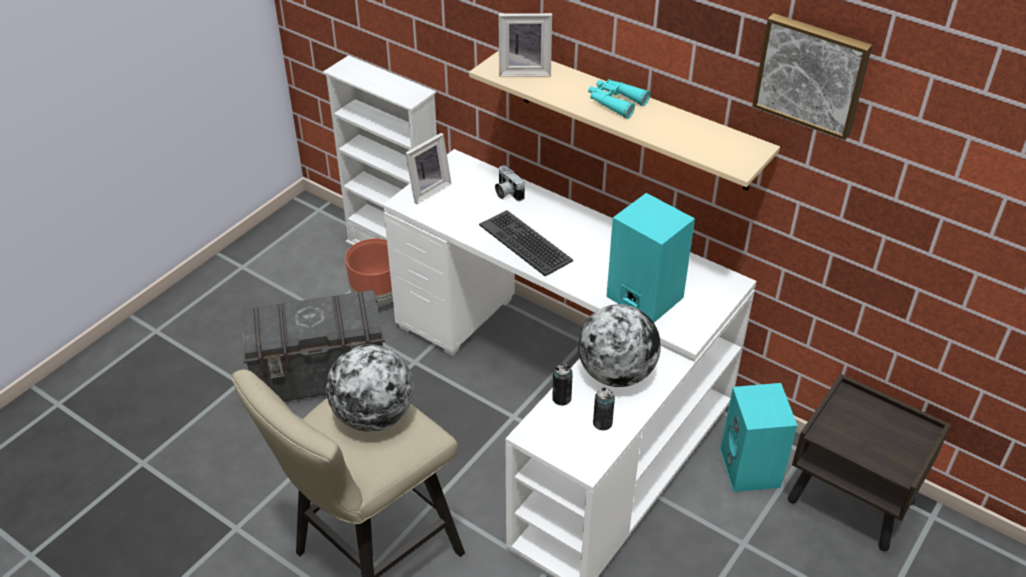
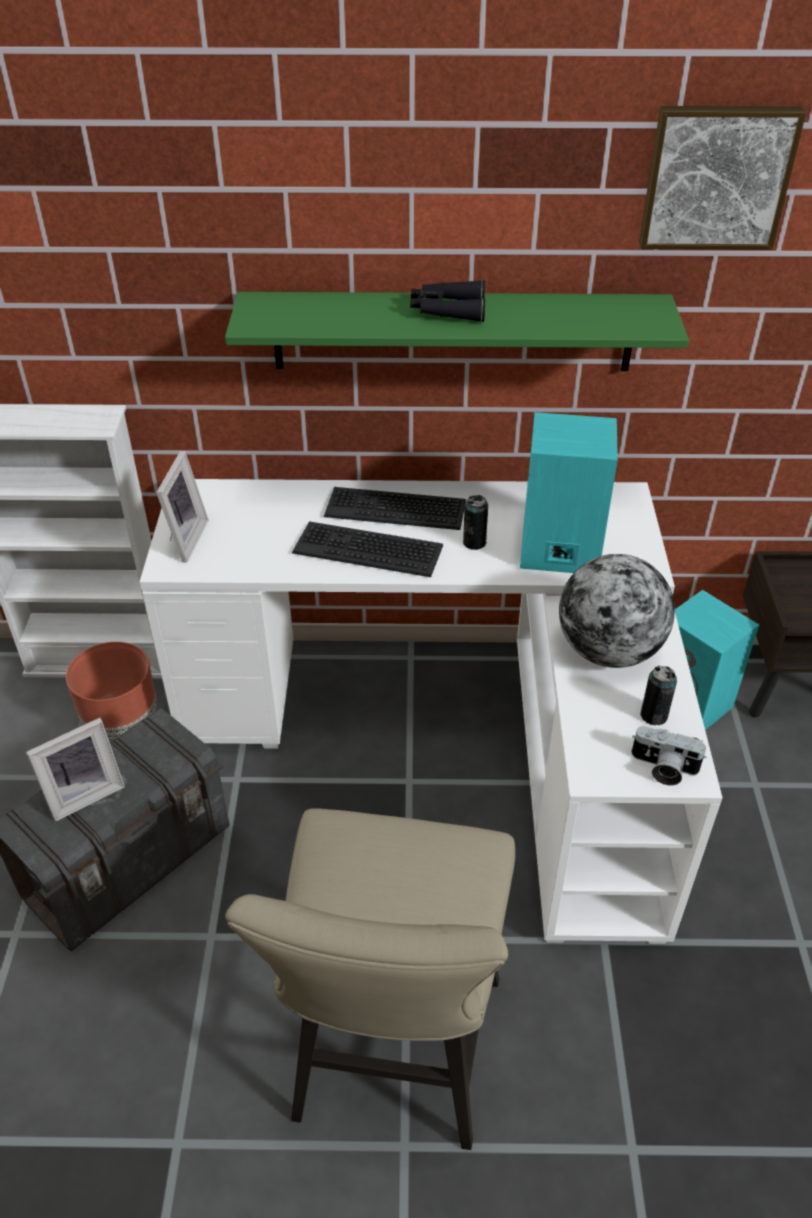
camera: 35 degrees left, 0 degrees up
globe [326,344,414,432] -> none
beige shelf [469,51,780,191] -> green shelf [225,292,689,371]
camera [495,165,525,201] -> camera moved to [631,726,707,785]
picture frame [499,13,552,77] -> picture frame moved to [26,718,125,822]
can [552,364,573,405] -> can moved to [463,495,488,550]
turquoise binoculars [588,79,650,119] -> black binoculars [410,281,485,322]
none -> keyboard [324,487,466,530]

